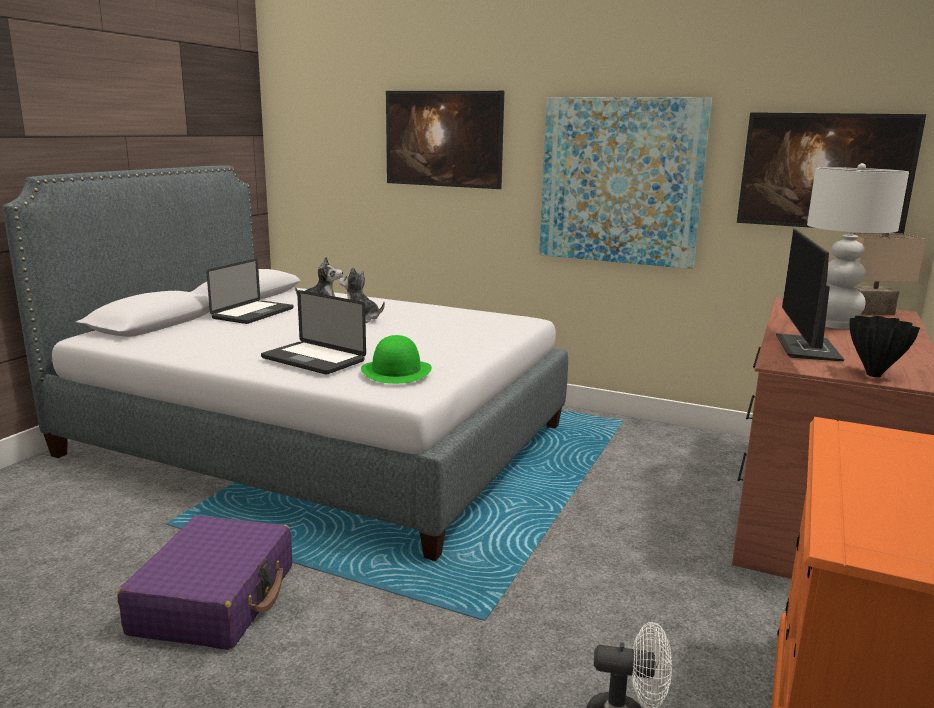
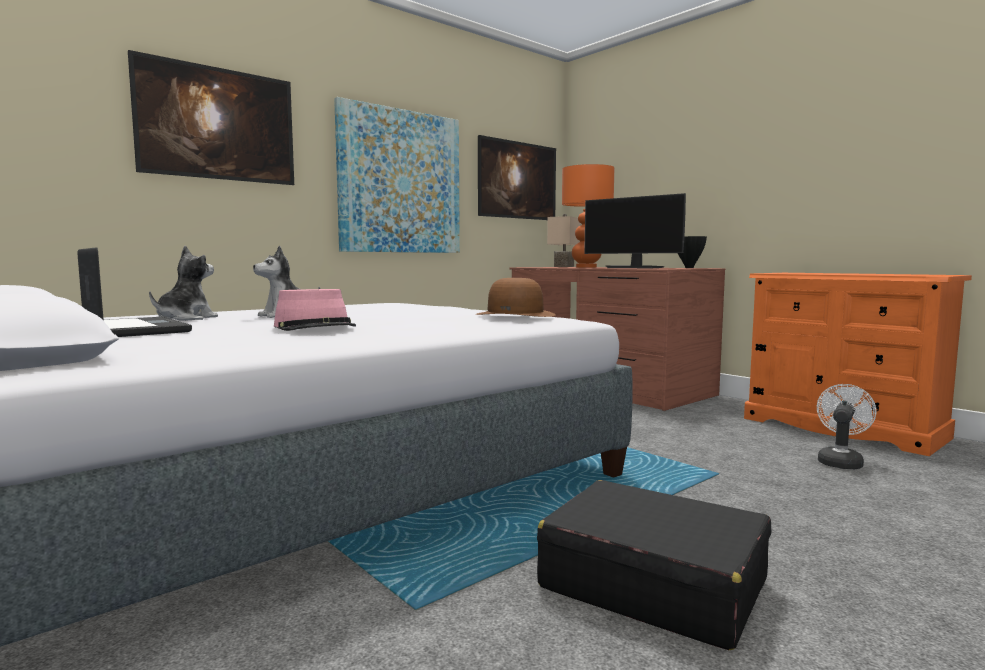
camera: 65 degrees left, 10 degrees down
purple suitcase [117,515,292,650] -> black suitcase [537,480,771,650]
laptop [261,290,366,375] -> none
green hat [361,335,432,384] -> brown hat [476,278,556,317]
white table lamp [807,163,909,329] -> orange table lamp [562,164,614,268]
none -> pink hat [274,289,356,331]

